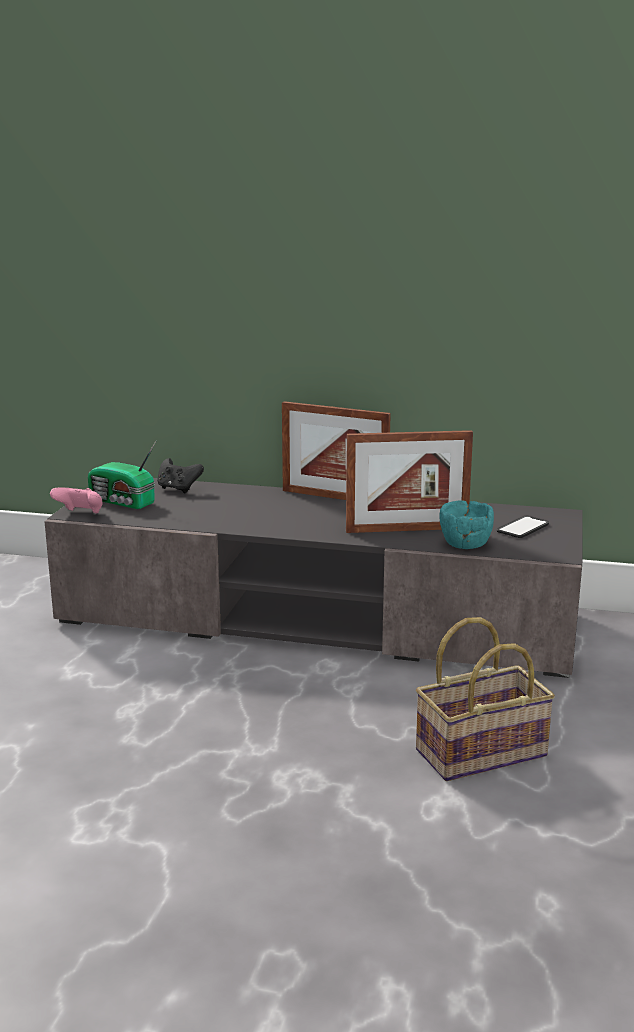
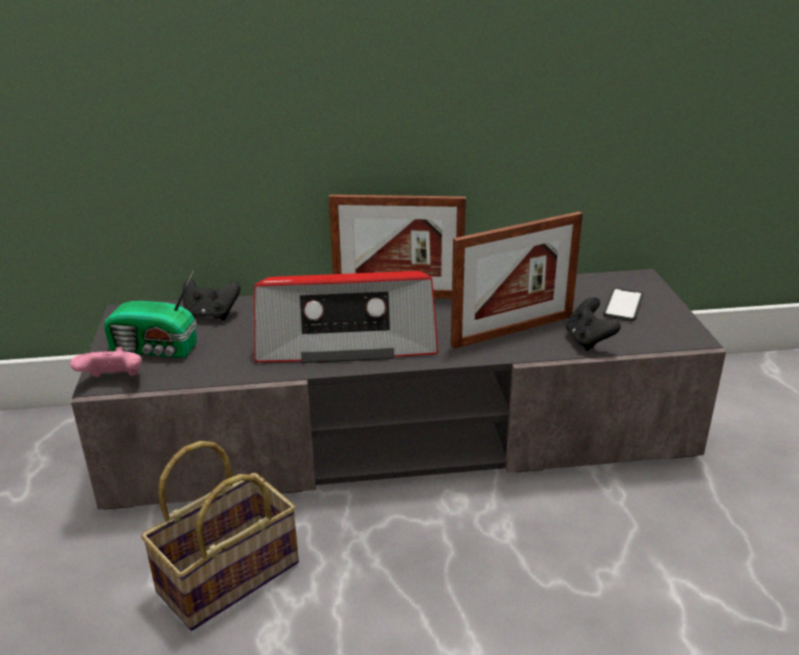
camera: 20 degrees left, 10 degrees up
basket [416,617,555,781] -> basket moved to [141,441,299,631]
turquoise bowl [439,500,494,549] -> black game controller [566,297,621,351]
none -> radio [254,271,438,363]

